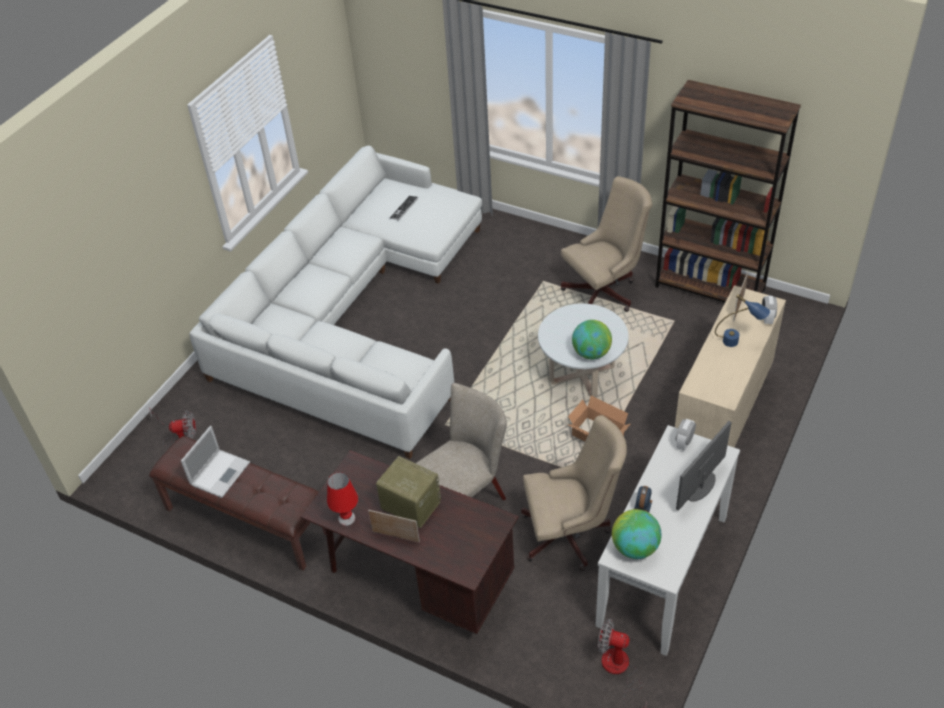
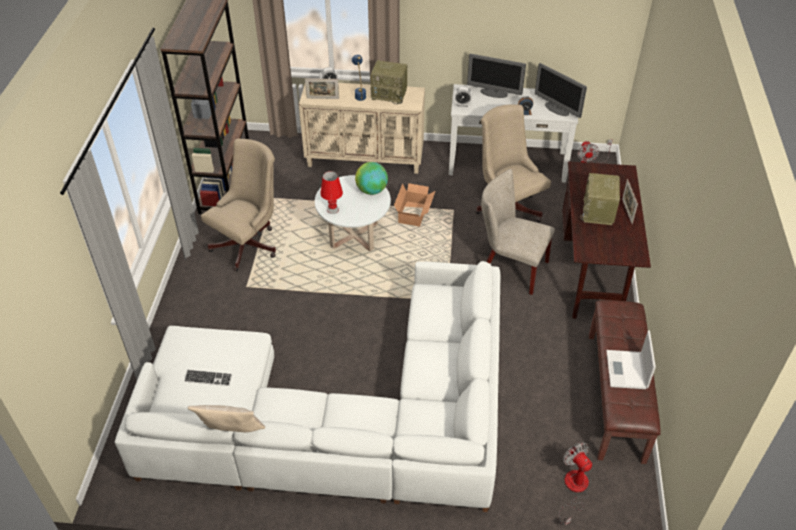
camera: 115 degrees left, 0 degrees up
laptop [181,426,250,498] -> laptop turned 90 degrees counterclockwise [606,330,656,389]
red table lamp [327,472,358,526] -> red table lamp moved to [320,171,343,214]
beige office chair [561,176,652,312] -> beige office chair turned 90 degrees clockwise [201,139,276,271]
globe [612,509,662,559] -> monitor [535,63,587,118]
none -> beige pillow [188,405,265,432]
none -> radio [370,60,407,104]

